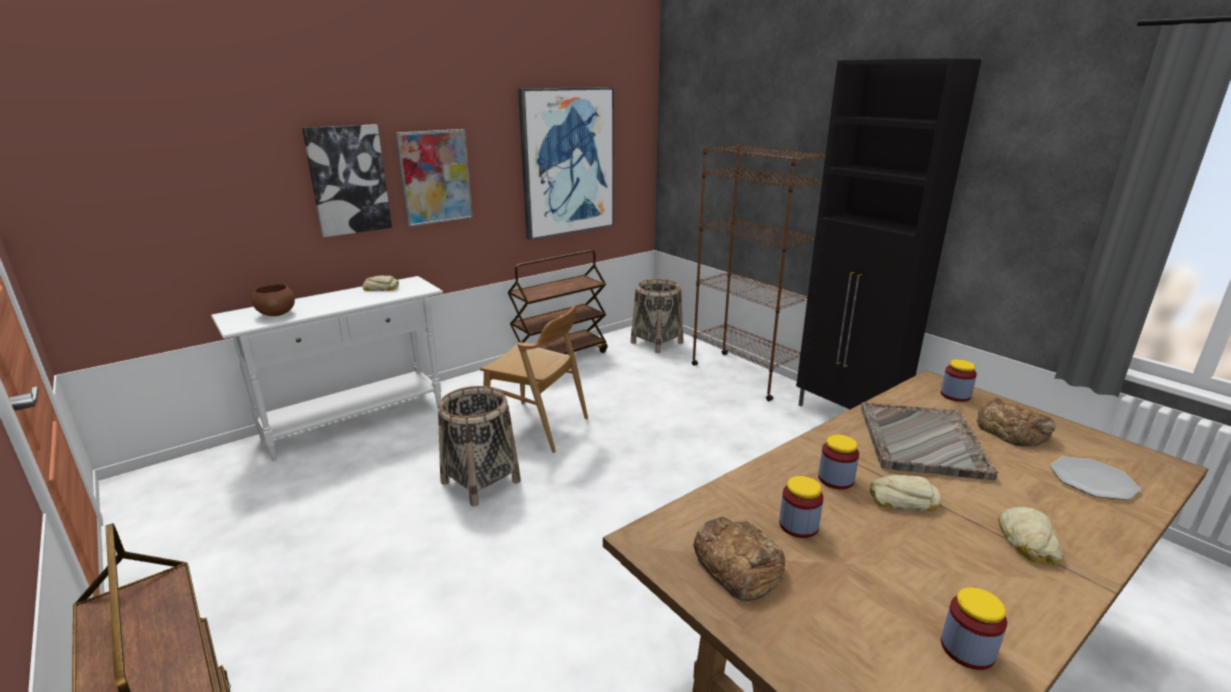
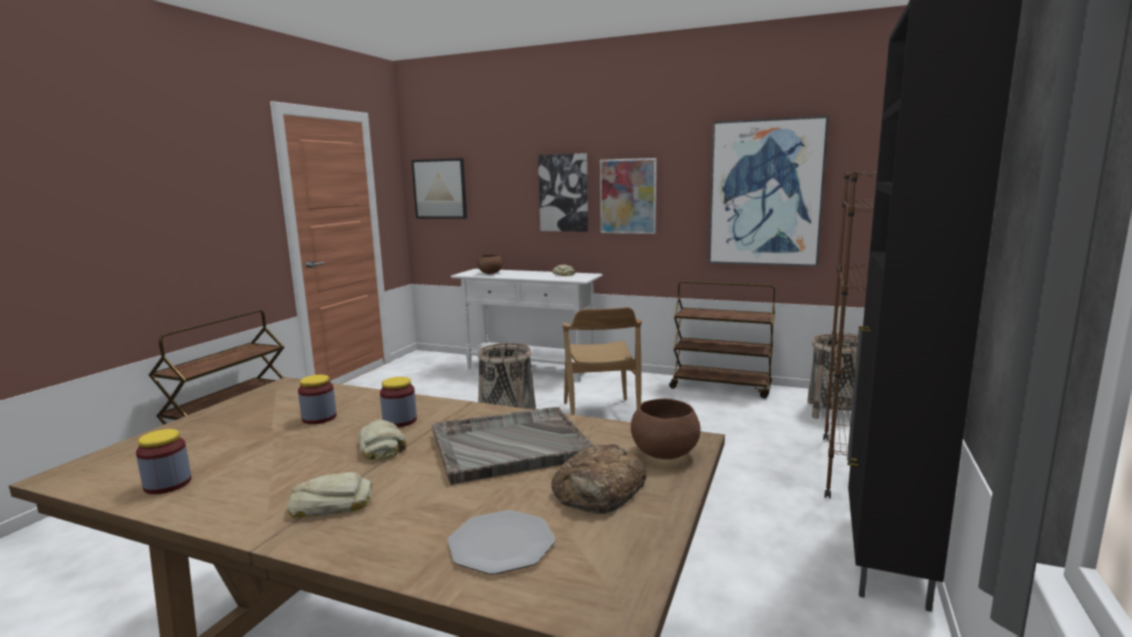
camera: 60 degrees right, 10 degrees down
bread [694,517,785,601] -> none
jar [940,359,977,402] -> brown bowl [631,399,701,459]
none -> picture [411,158,467,219]

